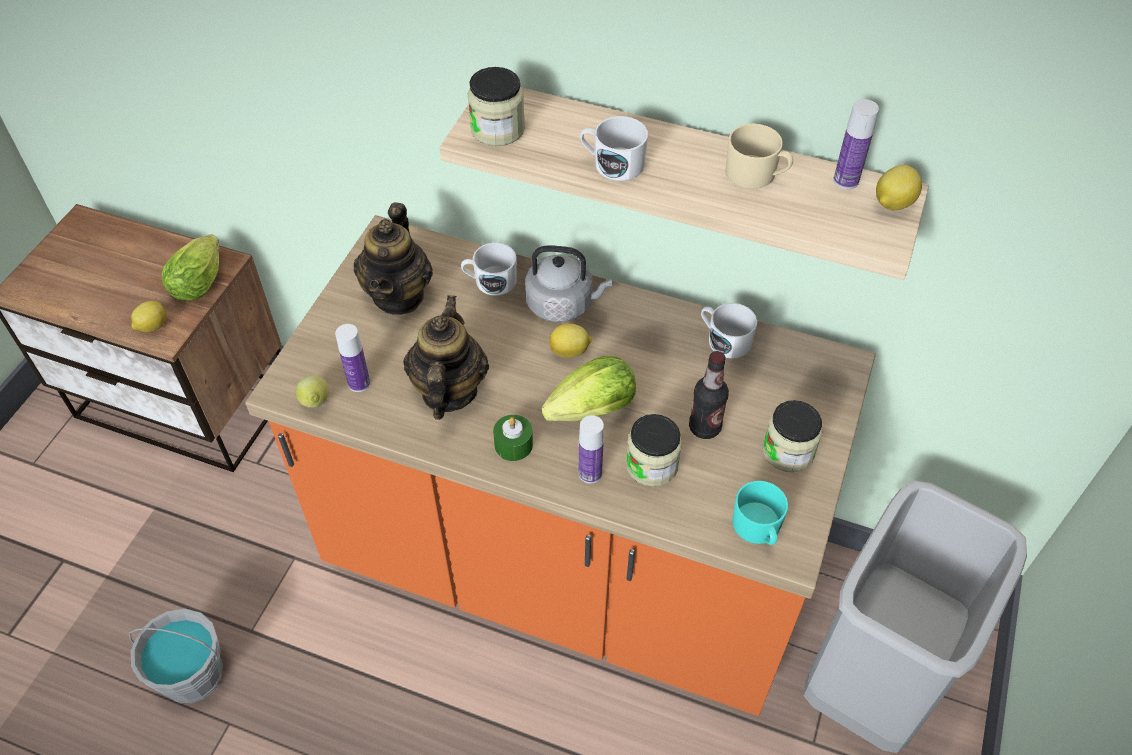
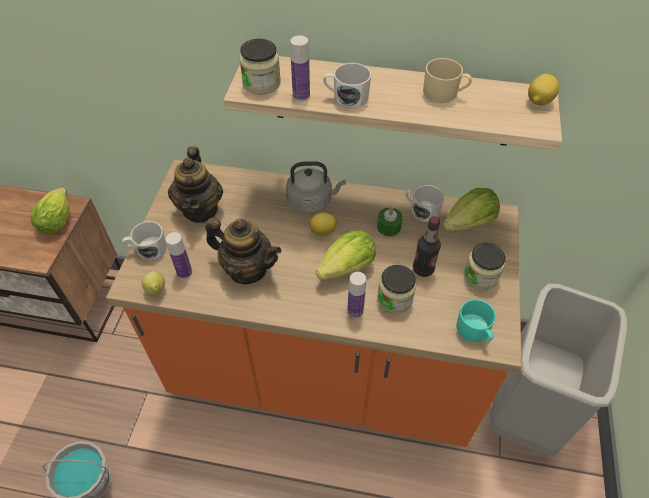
camera: 10 degrees left, 0 degrees up
lemon [131,301,166,332] -> none
teapot [403,295,489,420] -> teapot turned 120 degrees clockwise [205,218,281,284]
white mug [461,242,517,295] -> white mug moved to [122,221,167,260]
green candle [493,415,533,461] -> green candle moved to [377,207,403,236]
bottle [833,99,879,189] -> bottle moved to [290,35,310,101]
none -> lettuce [443,188,500,231]

